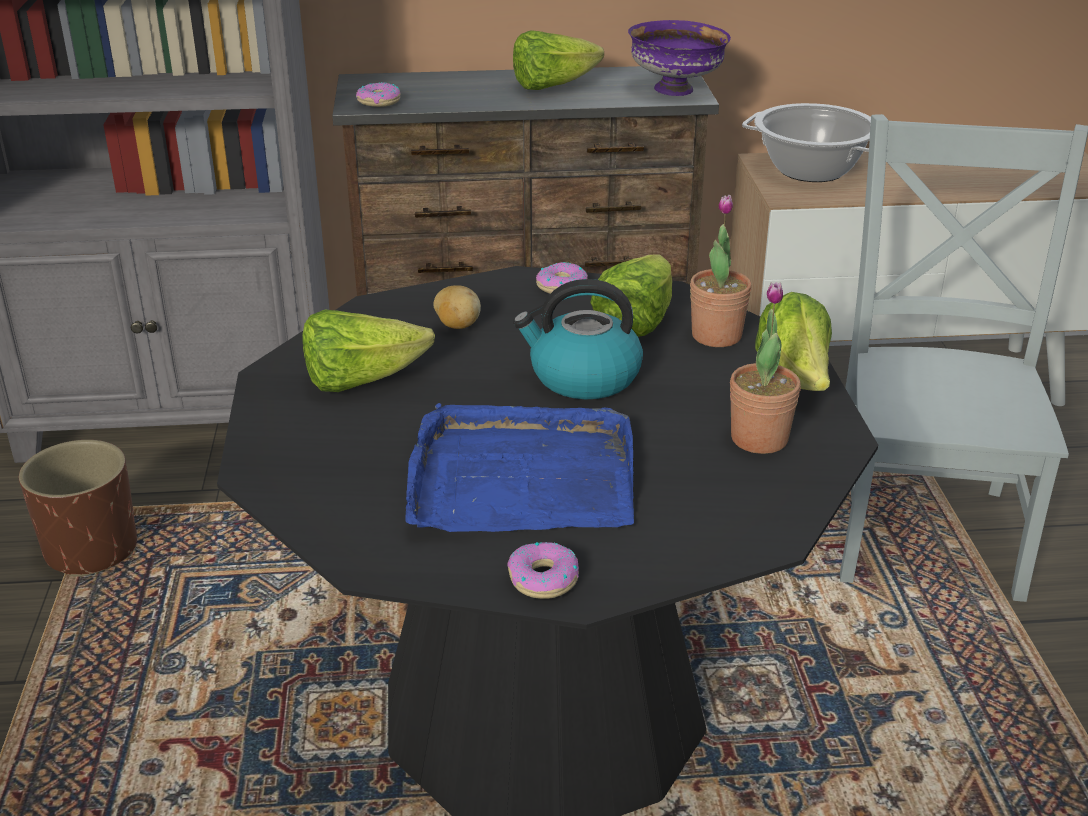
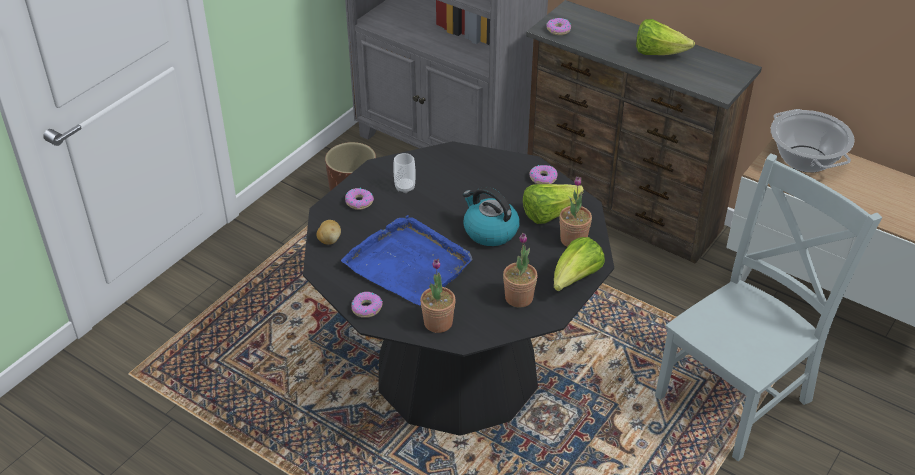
camera: 40 degrees right, 10 degrees up
lettuce [302,310,435,392] -> cup [393,153,415,193]
potato [433,285,481,329] -> potato moved to [317,220,341,245]
purple bowl [628,20,731,96] -> none
none -> donut [345,188,374,210]
none -> potted plant [420,259,456,333]

